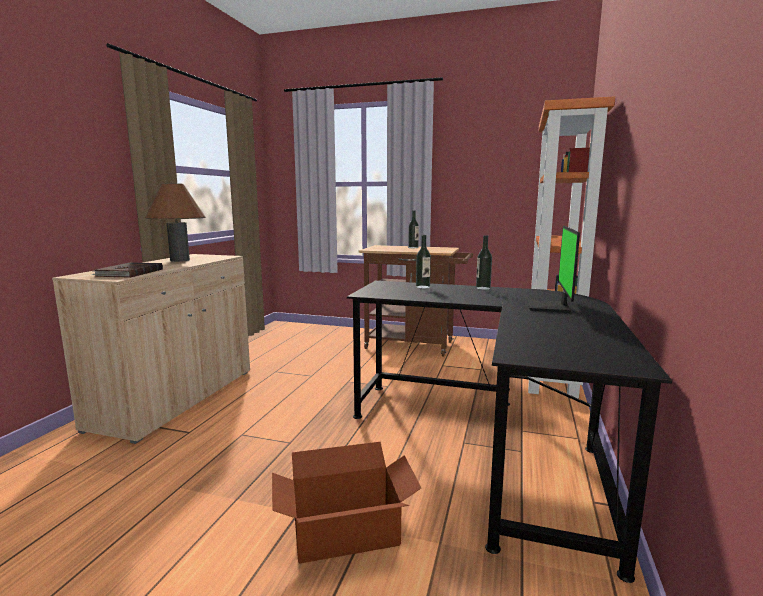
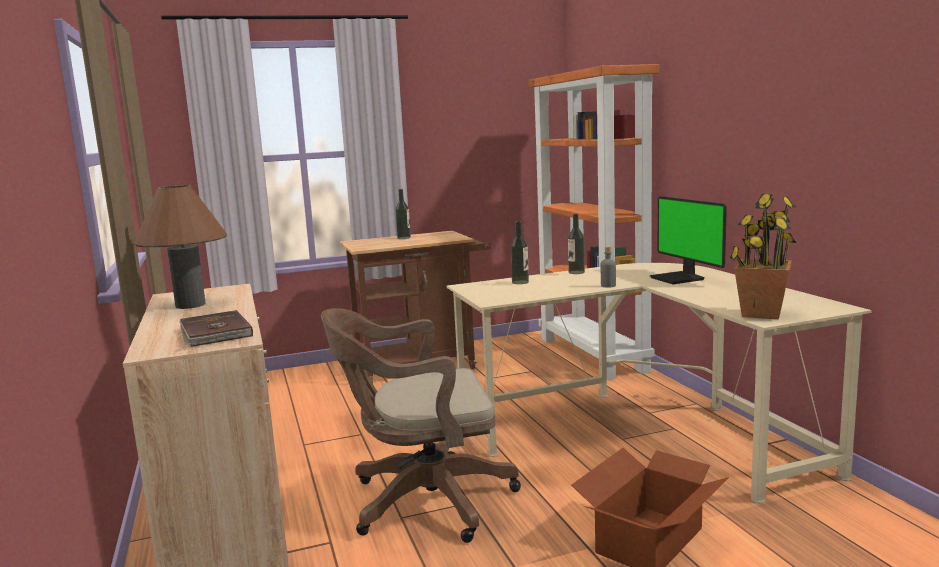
camera: 35 degrees left, 0 degrees up
black desk [347,281,672,583] -> beige desk [446,263,872,503]
none -> brown office chair [321,308,521,543]
none -> grey bottle [601,246,616,288]
none -> potted plant [730,193,796,319]

